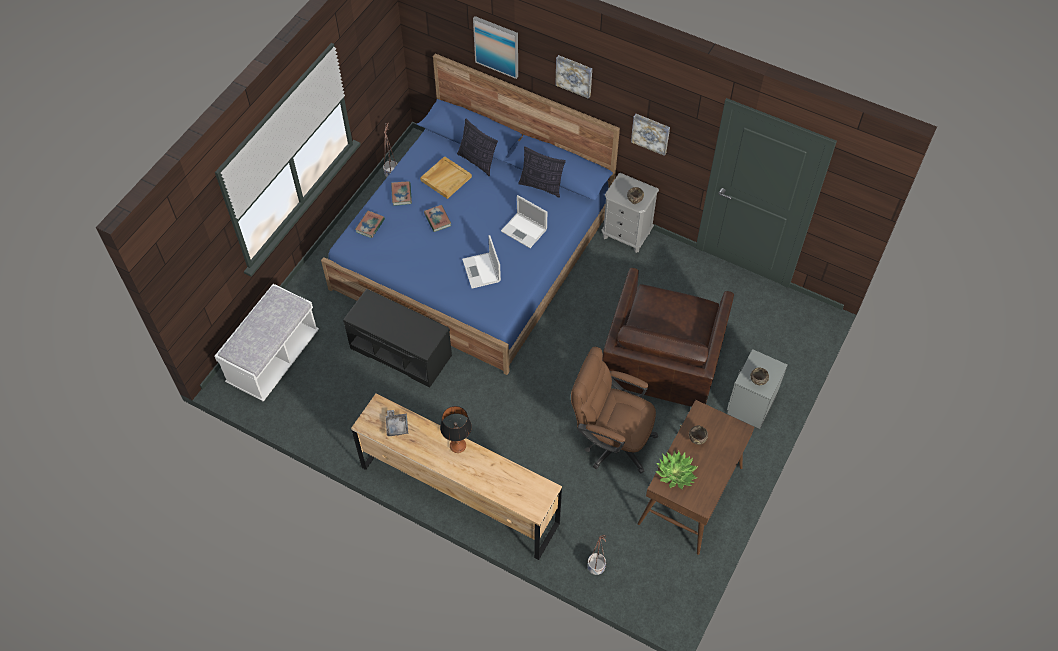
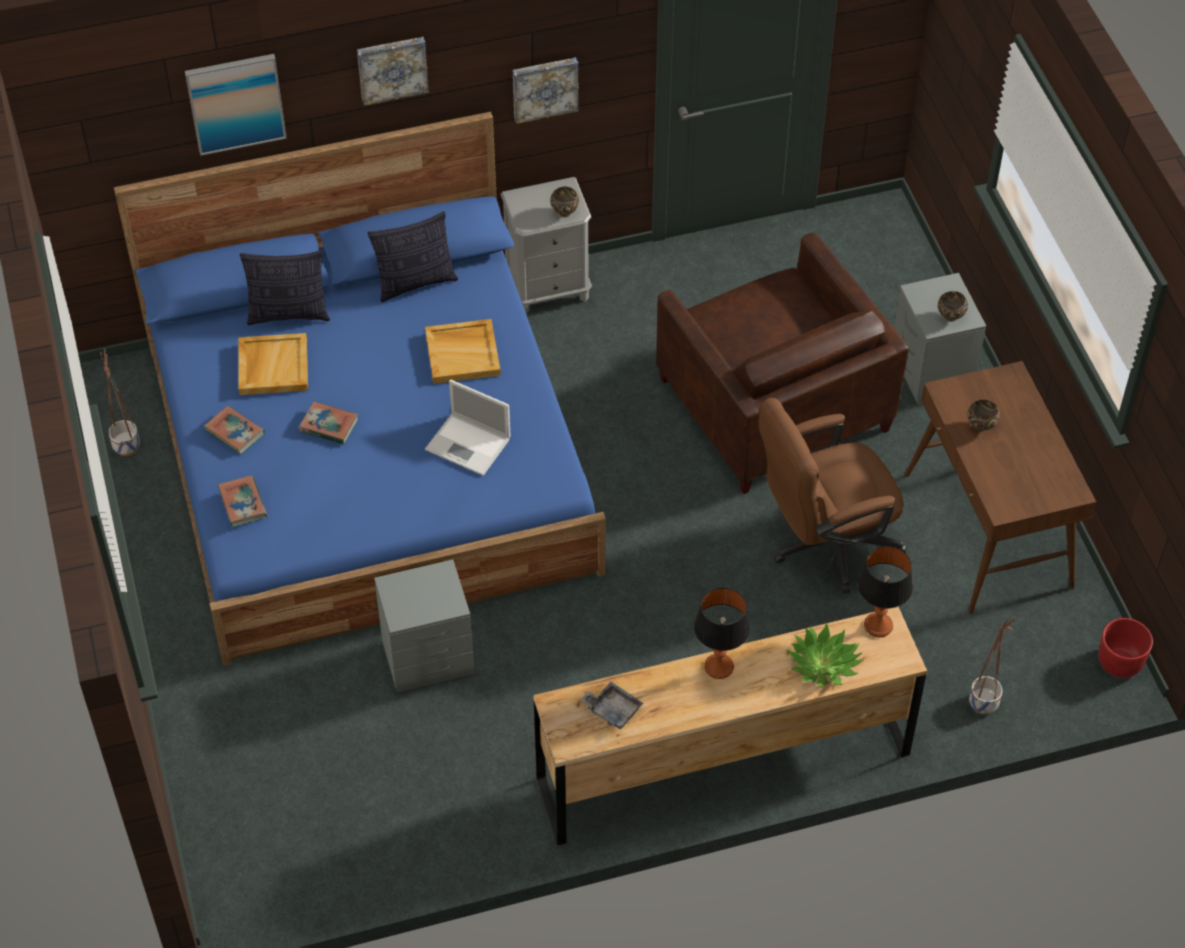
camera: 45 degrees left, 5 degrees down
white bench [214,284,319,402] -> none
black bench [343,289,452,388] -> grey nightstand [374,559,474,693]
laptop [501,195,547,248] -> beige tray [425,319,501,384]
potted plant [656,451,698,489] -> potted plant moved to [786,622,863,688]
none -> table lamp [858,546,913,638]
none -> red planter [1099,618,1153,678]

